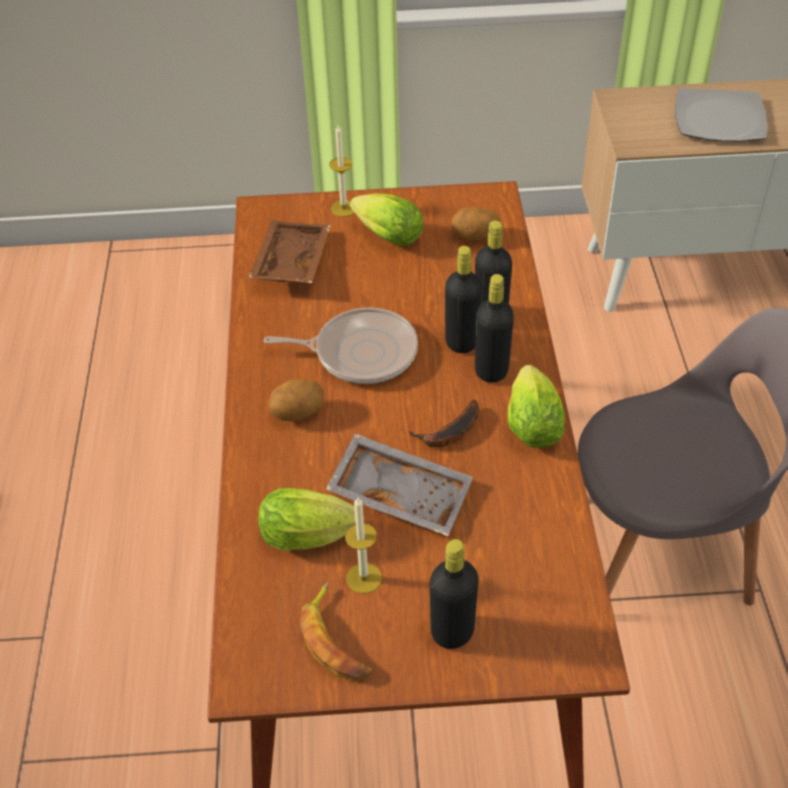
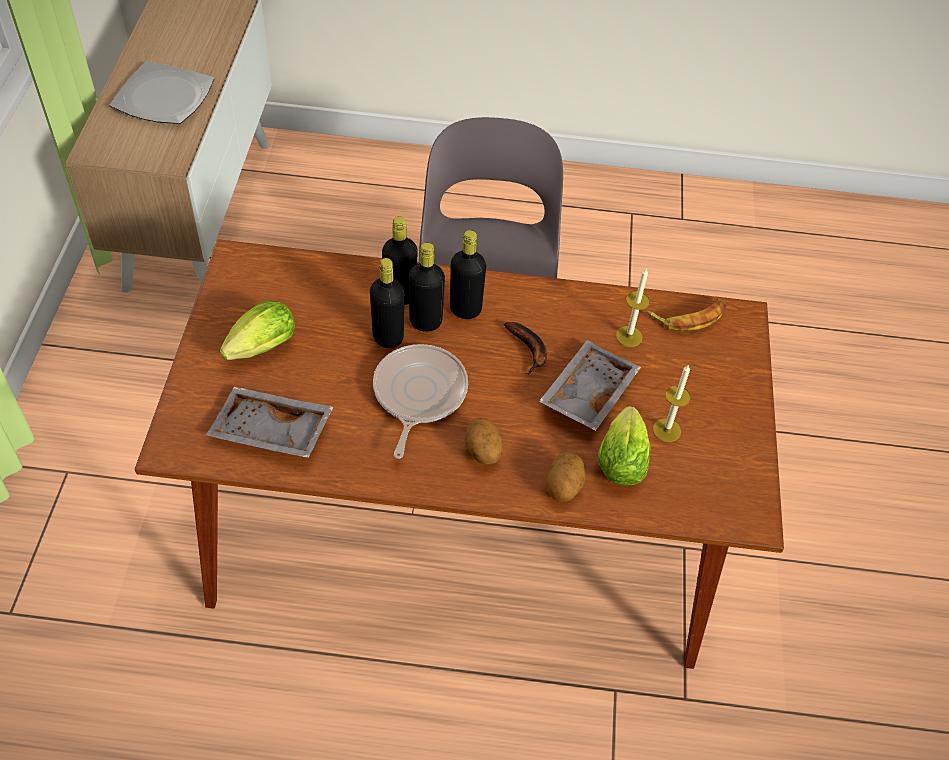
camera: 85 degrees left, 5 degrees up
brown tray [248,220,331,283] -> grey tray [206,387,334,458]
banana [300,582,372,680] -> banana moved to [647,298,727,332]
candle [329,125,355,217] -> candle moved to [616,268,650,347]
black bottle [430,539,479,649] -> black bottle moved to [370,258,404,348]
potato [451,207,501,240] -> potato moved to [546,451,586,502]
lettuce [508,365,565,448] -> none

